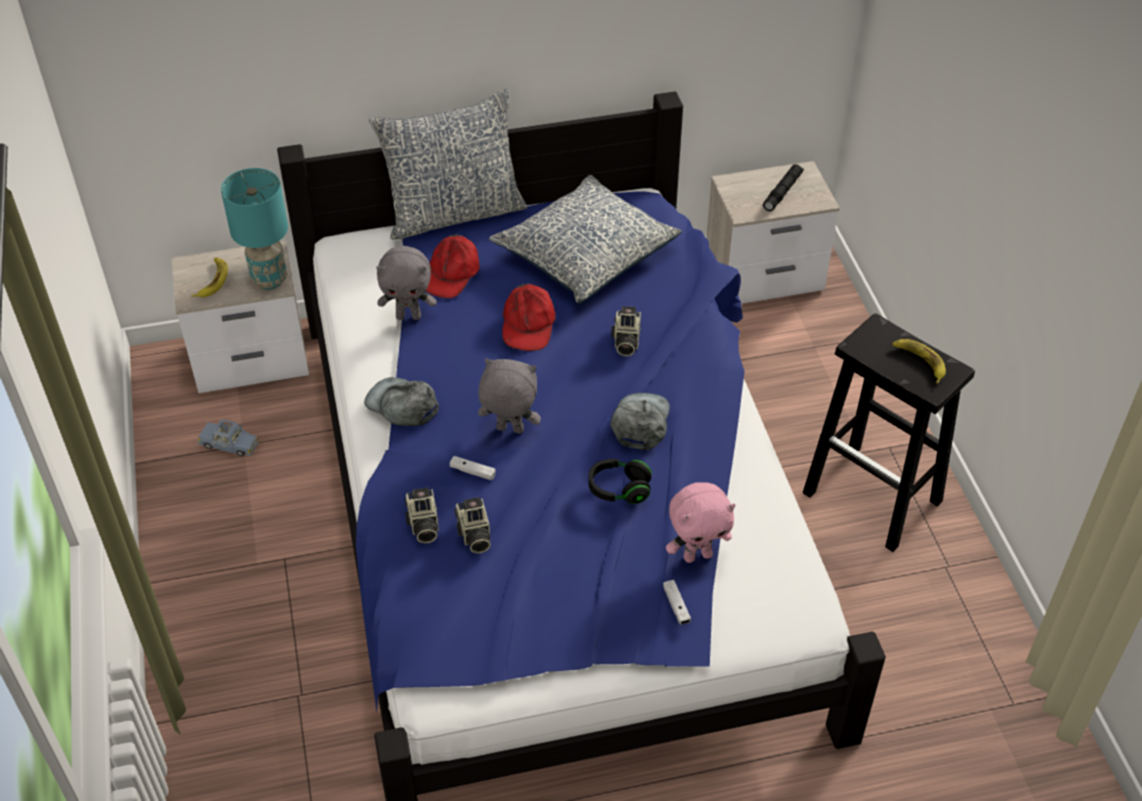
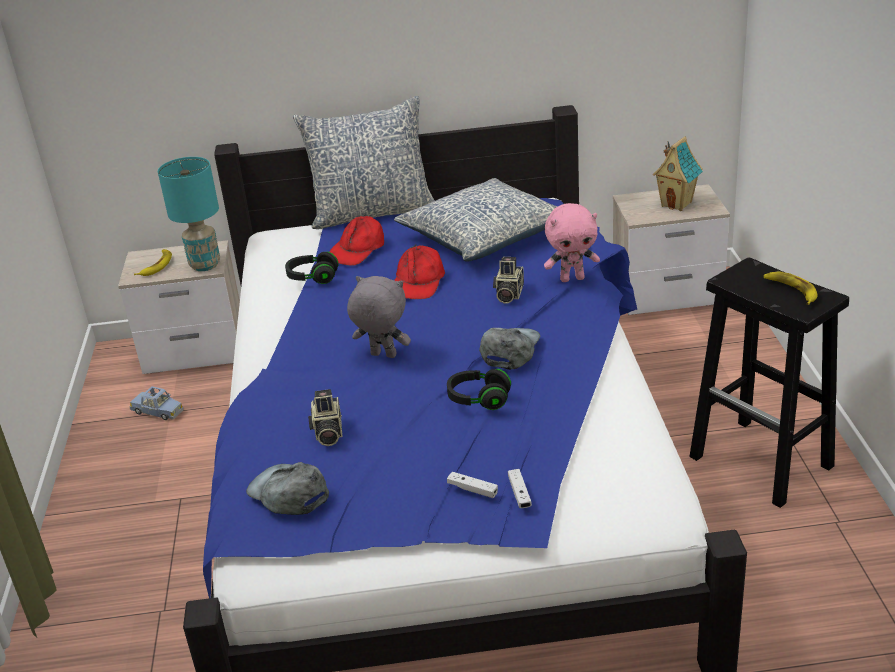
camera: 10 degrees right, 15 degrees down
grey cap [364,377,439,426] -> grey cap moved to [246,462,329,515]
grey plush toy [376,246,437,320] -> black headphones [285,252,339,284]
camera [405,488,439,543] -> none
white game controller [450,456,495,480] -> white game controller moved to [447,472,498,498]
pink plush toy [666,482,736,563] -> pink plush toy moved to [544,203,600,282]
black flashlight [763,164,804,211] -> toy house [653,137,703,211]

